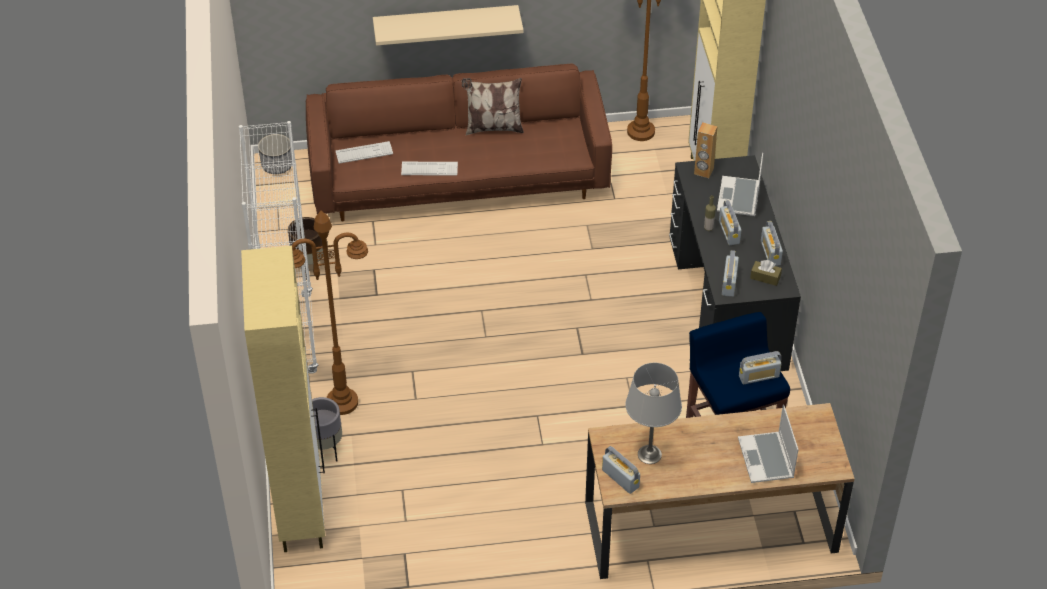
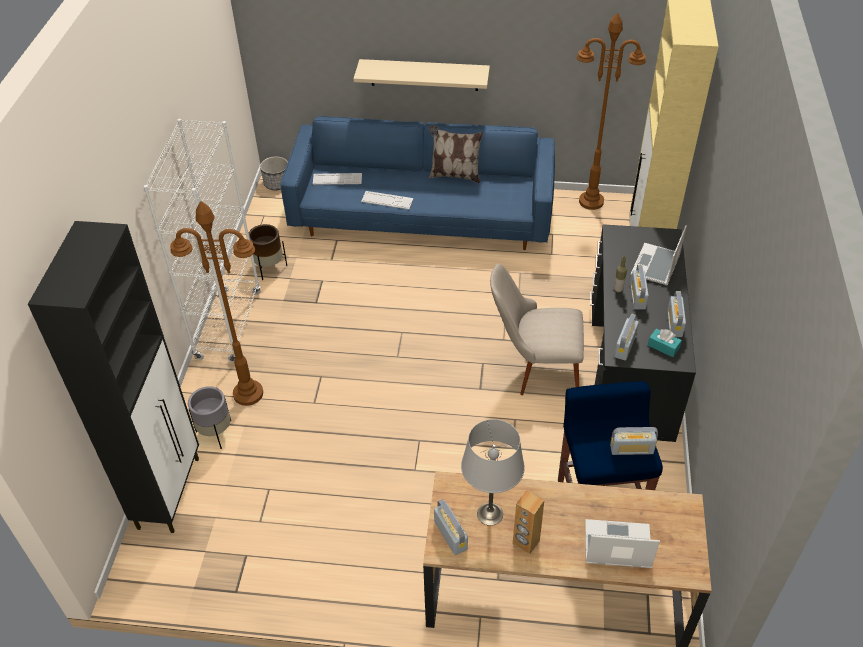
camera: 15 degrees right, 0 degrees up
beige cabinet [241,246,325,552] -> black cabinet [28,221,199,533]
brown sofa [306,64,612,222] -> blue sofa [281,116,555,250]
brown speaker [694,123,718,178] -> brown speaker moved to [513,490,544,554]
laptop [738,404,799,483] -> laptop turned 90 degrees clockwise [585,519,660,568]
brown tissue box [750,260,782,286] -> turquoise tissue box [648,329,682,357]
none -> beige chair [490,264,584,395]

